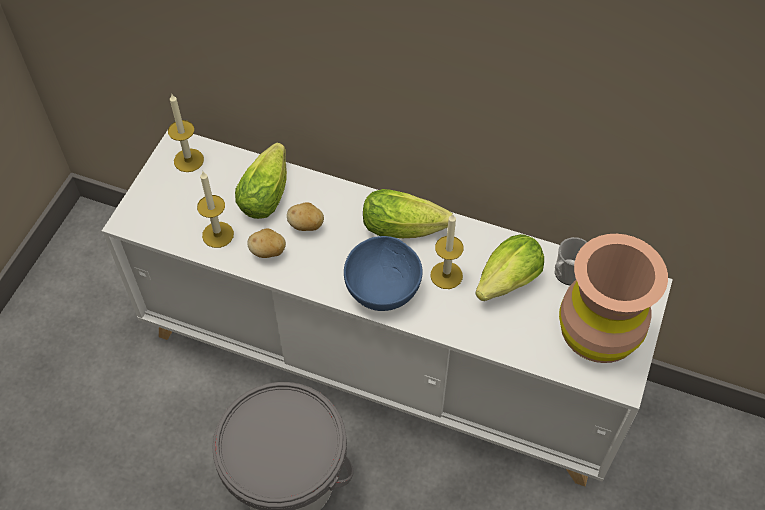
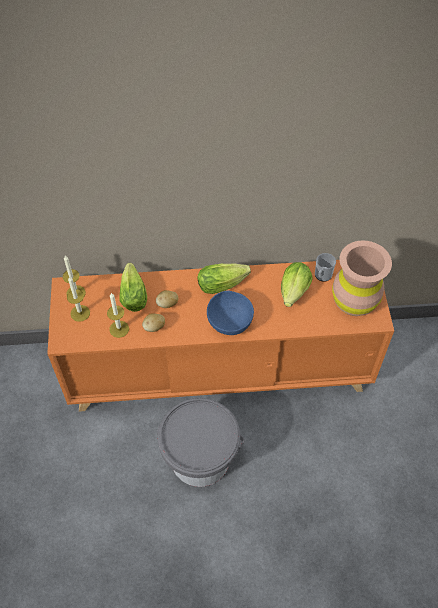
camera: 25 degrees left, 0 degrees up
white cabinet [102,130,673,486] -> orange cabinet [47,260,394,412]
candle [431,214,464,289] -> candle moved to [67,276,90,322]

